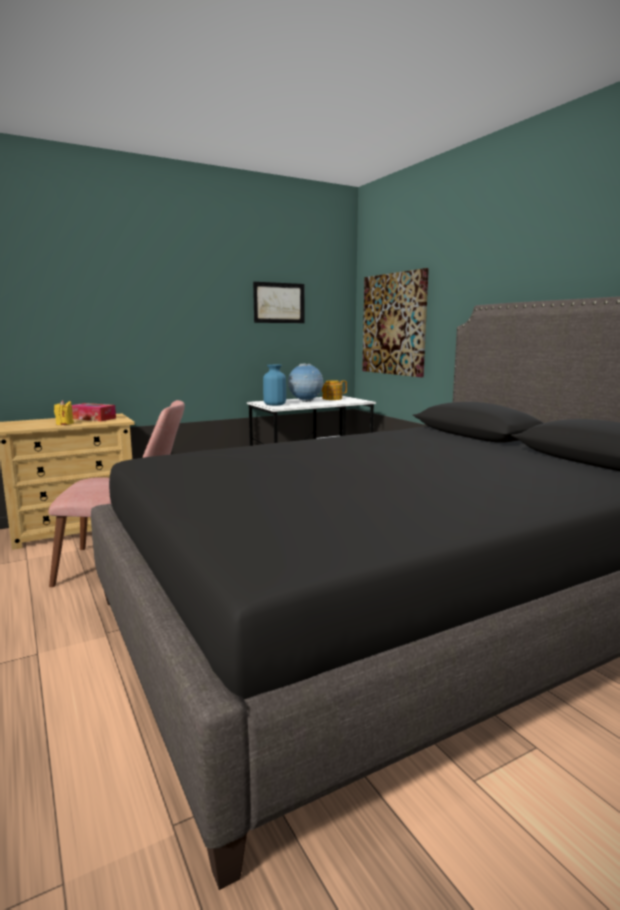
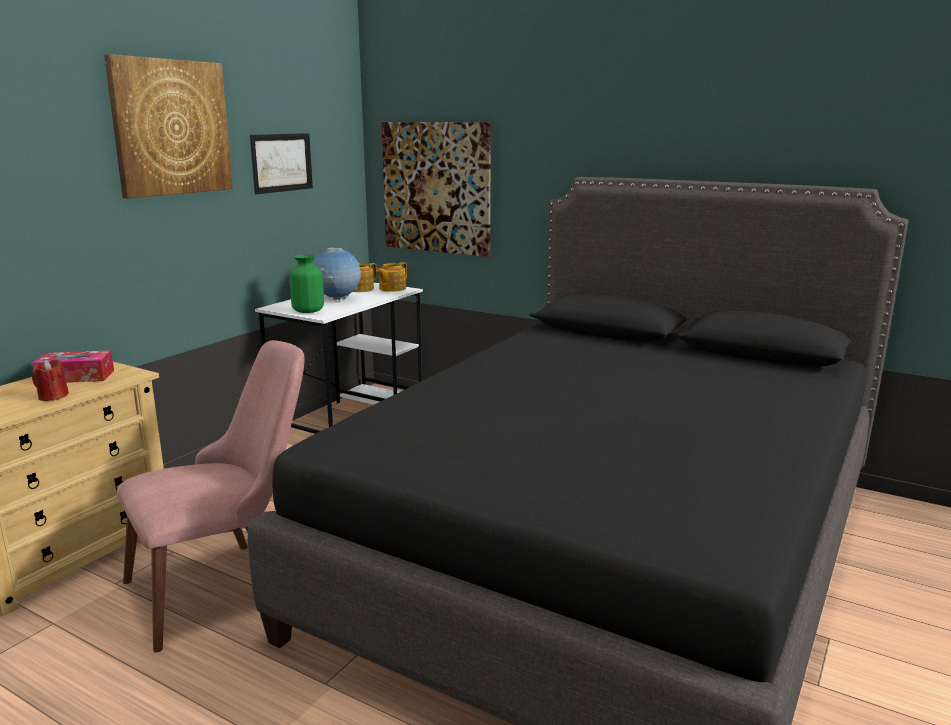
camera: 30 degrees left, 5 degrees up
yellow candle [54,400,74,425] -> red candle [32,359,69,401]
blue vase [263,365,286,406] -> green vase [289,254,324,313]
none -> picture [104,54,233,199]
none -> teapot [376,262,407,292]

